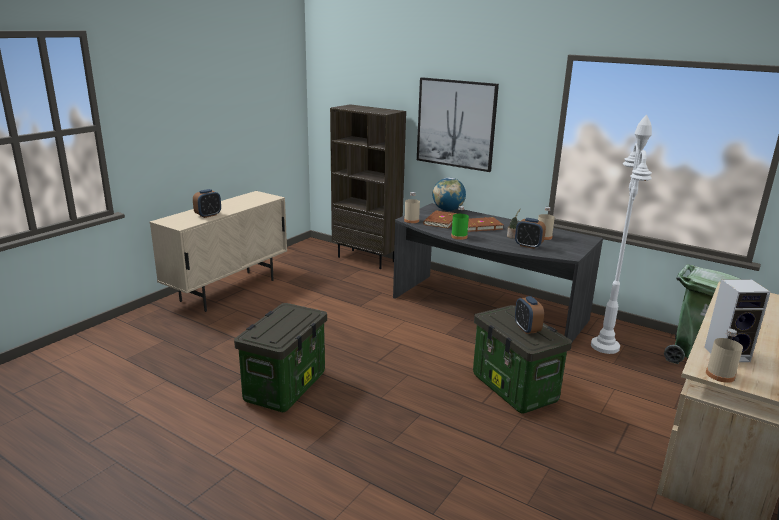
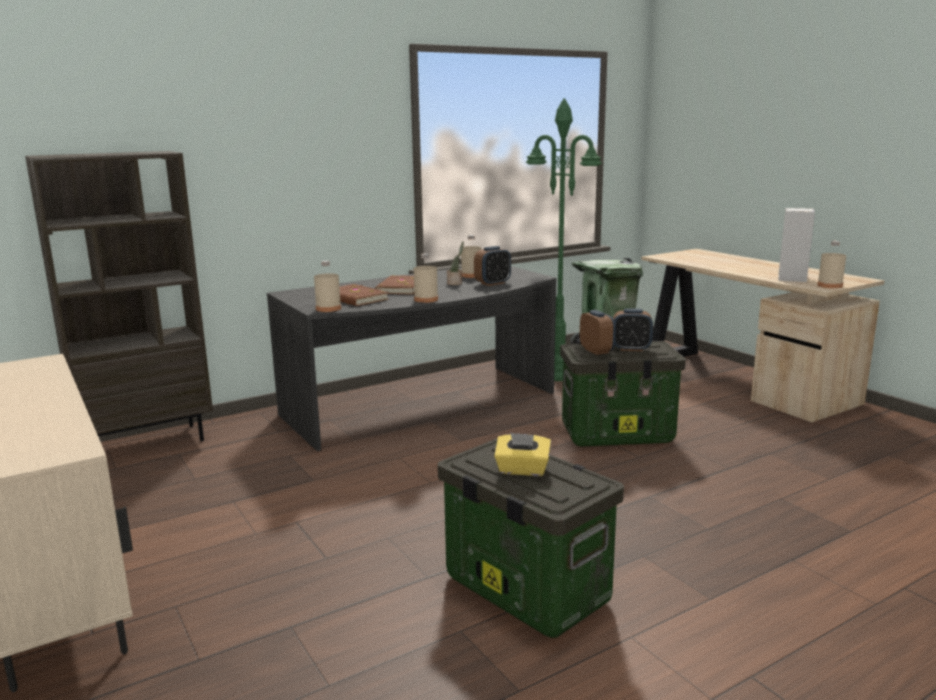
camera: 65 degrees left, 5 degrees down
alarm clock [193,189,221,218] -> alarm clock moved to [580,310,616,355]
picture [417,77,499,172] -> none
globe [432,178,466,211] -> none
green bottle [451,206,469,240] -> beige bottle [414,253,438,303]
white floor lamp [591,114,652,354] -> green floor lamp [526,98,602,381]
none -> yellow tissue box [494,432,551,476]

